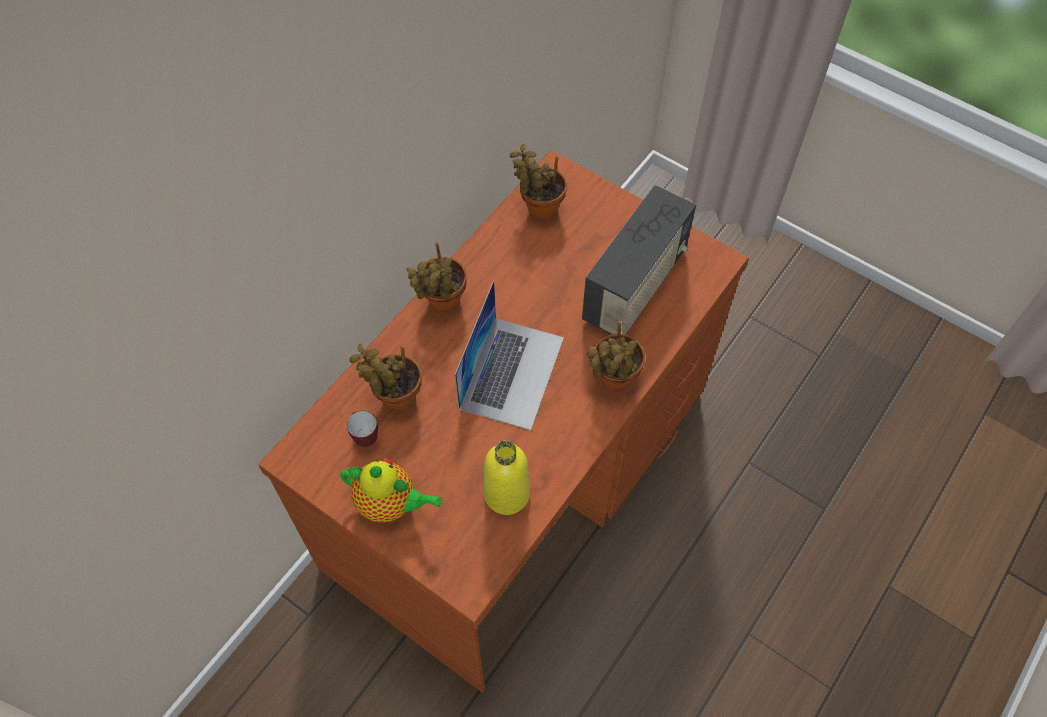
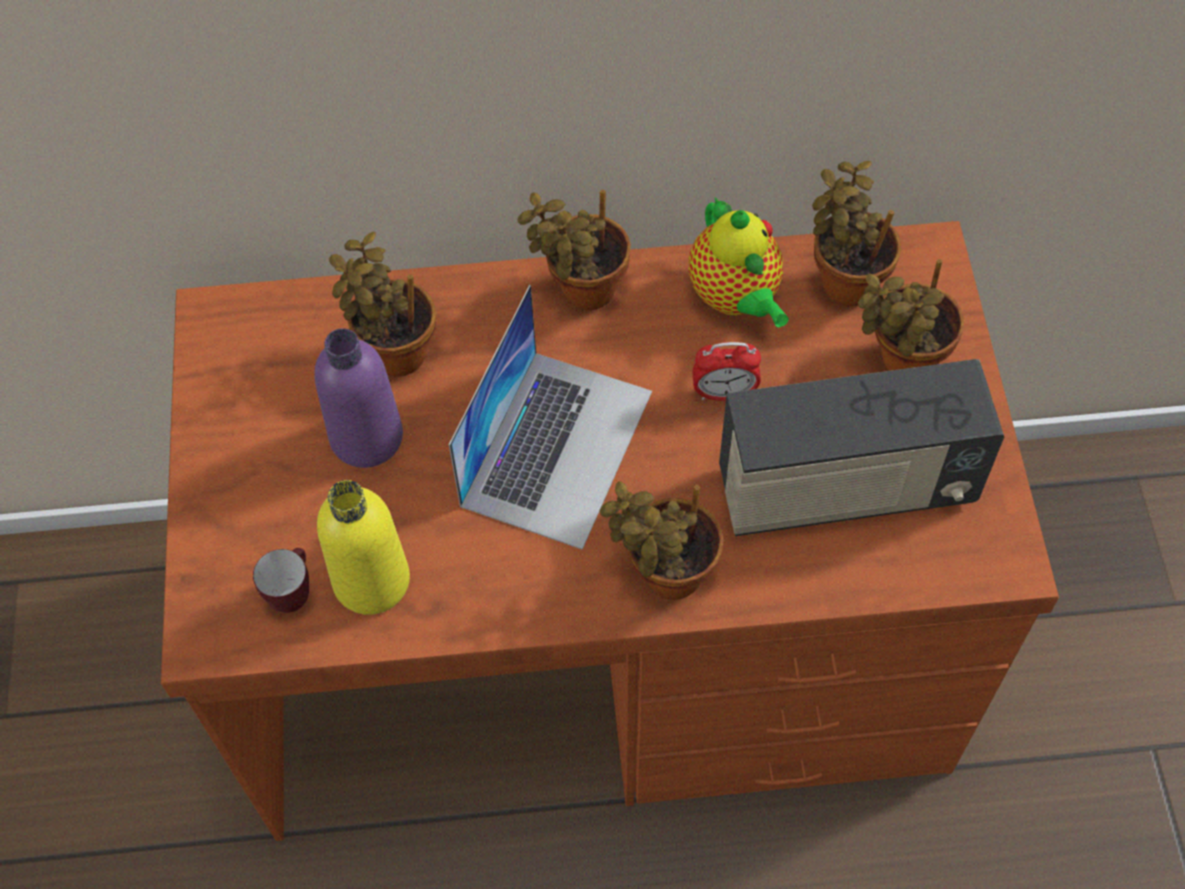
camera: 50 degrees right, 0 degrees up
teapot [340,458,442,523] -> teapot moved to [689,197,789,327]
mug [347,411,378,447] -> mug moved to [253,548,309,613]
laptop [455,280,564,430] -> laptop turned 45 degrees counterclockwise [449,285,652,550]
none -> purple bottle [314,328,403,468]
none -> alarm clock [692,342,761,401]
none -> potted plant [858,259,964,371]

